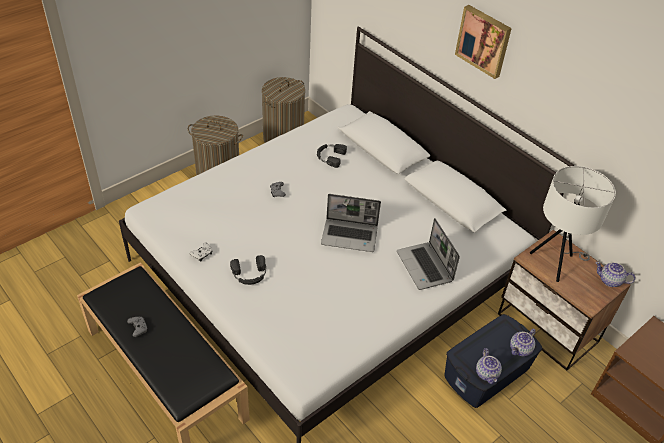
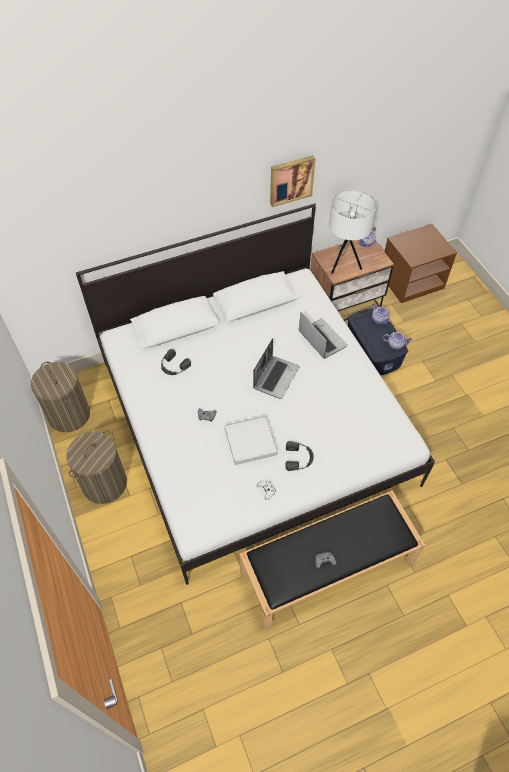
camera: 70 degrees left, 10 degrees up
laptop [397,218,460,290] -> laptop turned 120 degrees counterclockwise [299,312,347,359]
picture [455,5,512,79] -> picture moved to [270,155,315,207]
none -> white tray [224,415,278,465]

